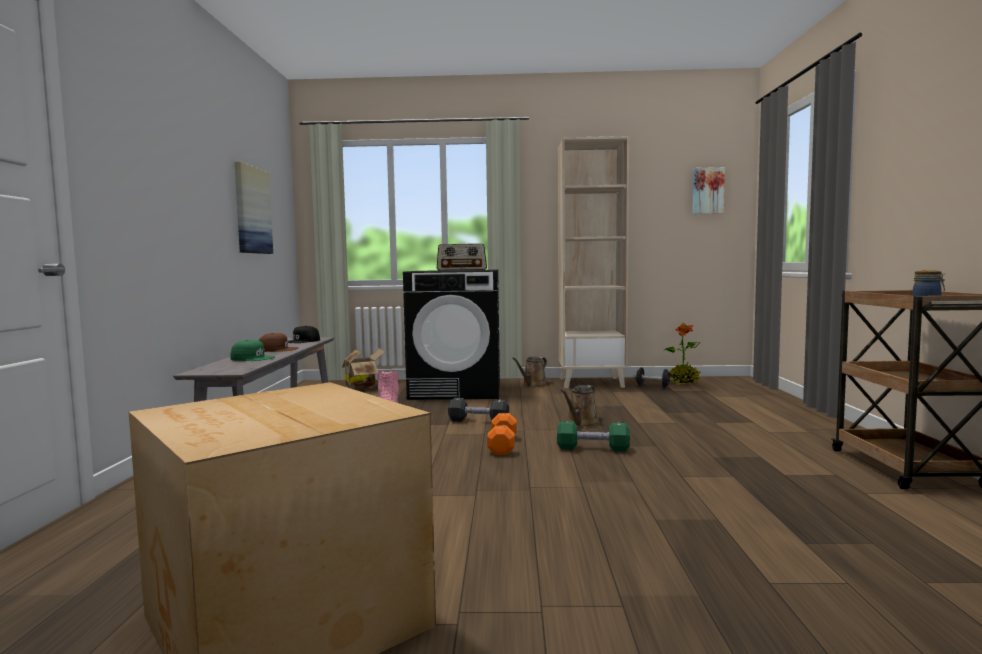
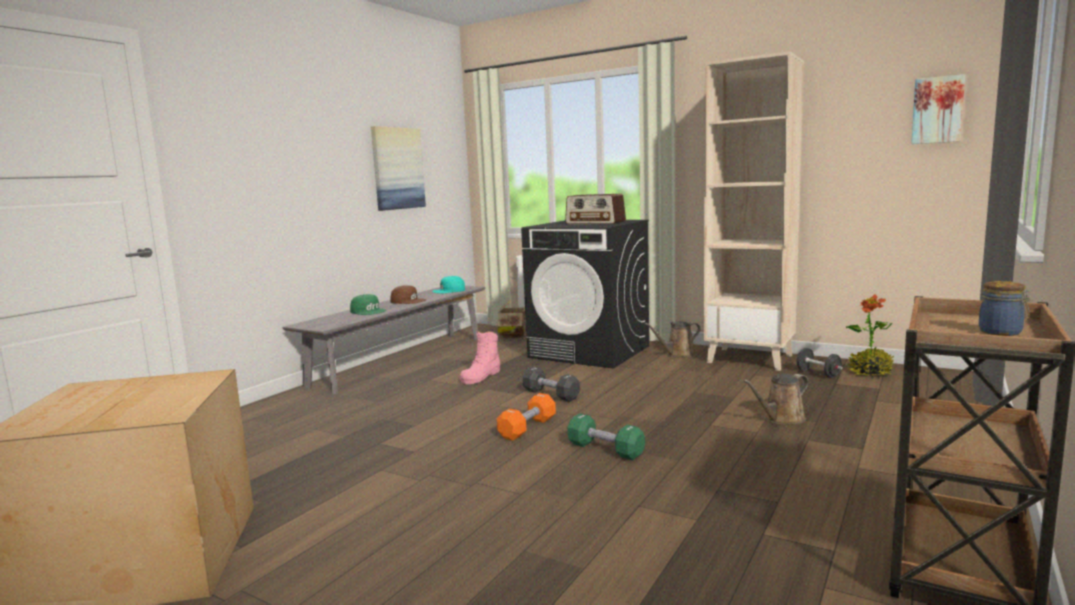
camera: 30 degrees right, 5 degrees up
black cap [288,326,320,343] -> turquoise cap [432,276,465,293]
brown watering can [561,385,600,427] -> brown watering can moved to [743,373,808,425]

